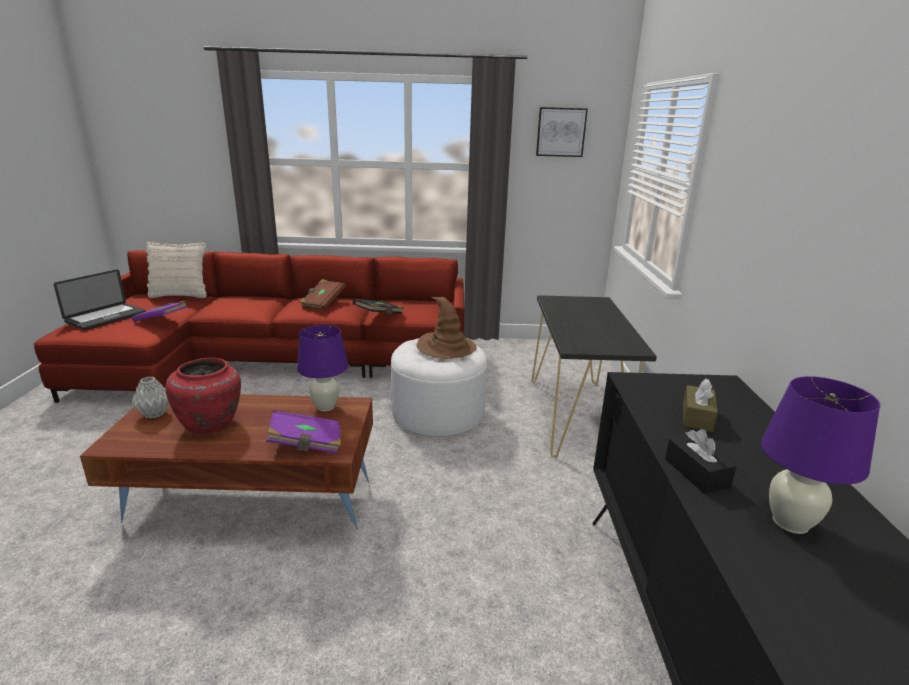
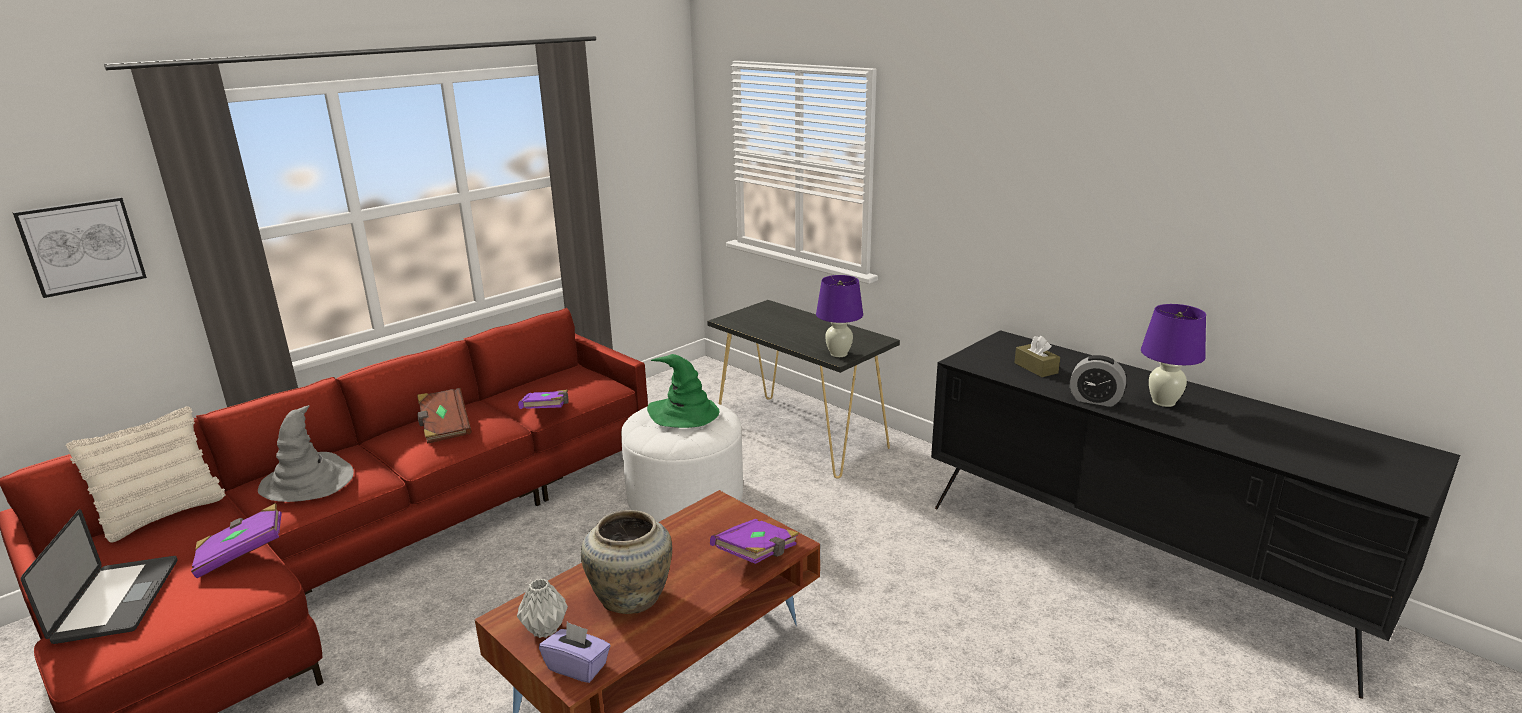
camera: 45 degrees left, 0 degrees up
red vase [165,358,241,434] -> beige vase [581,510,672,614]
purple table lamp [297,325,348,411] -> purple table lamp moved to [816,275,863,357]
black book [353,299,404,314] -> purple book [518,390,569,409]
brown hat [416,297,477,359] -> green hat [647,354,719,428]
picture [536,107,588,157] -> picture moved to [12,197,147,298]
black tissue box [665,429,737,494] -> alarm clock [1070,355,1126,407]
none -> grey hat [258,405,354,502]
none -> purple tissue box [539,622,611,683]

